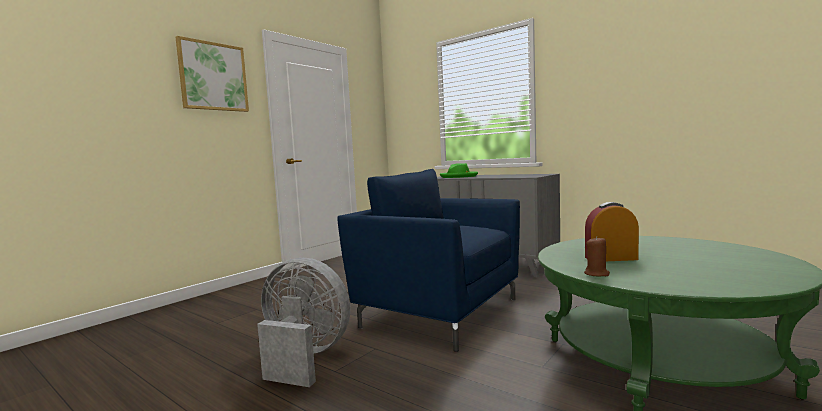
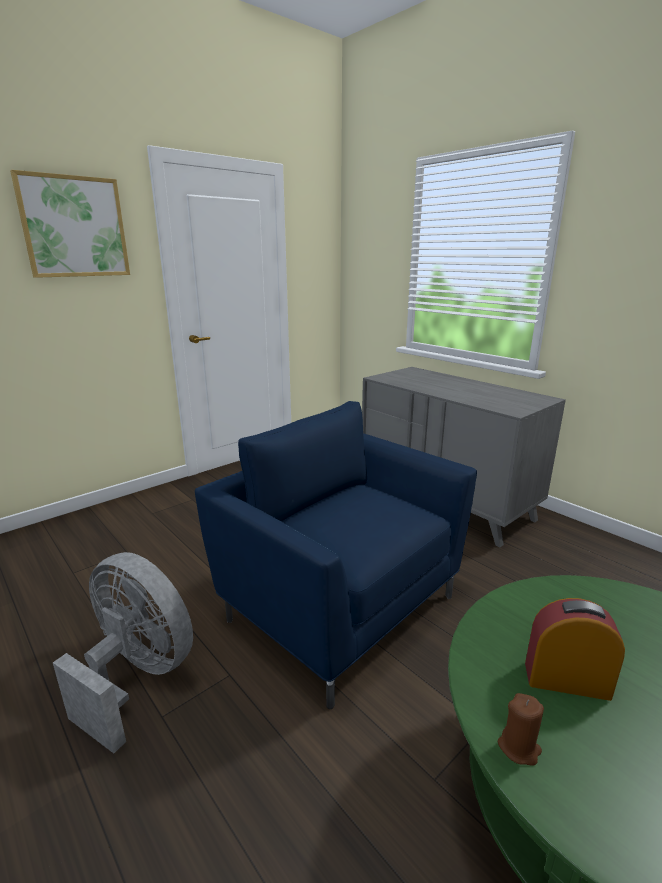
camera: 10 degrees right, 15 degrees up
green hat [440,163,478,178] -> none

